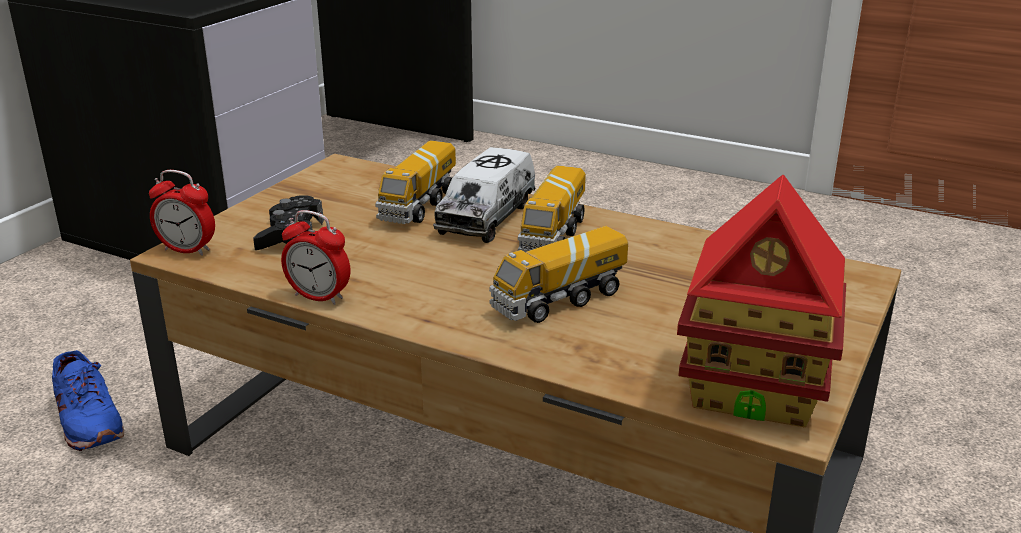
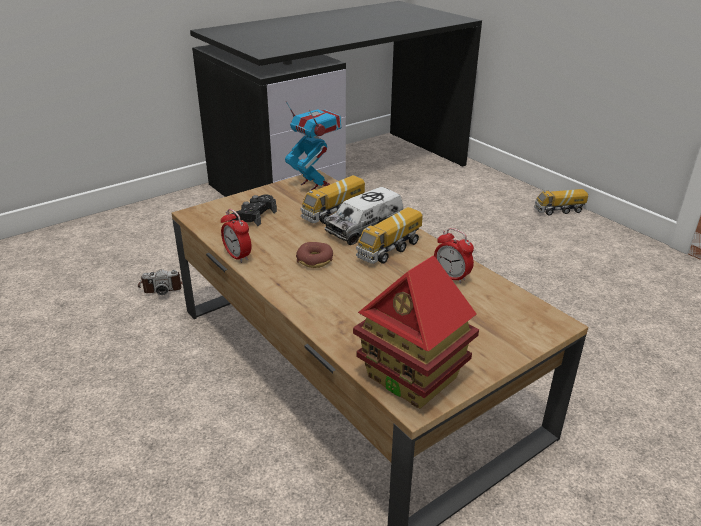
camera: 25 degrees right, 5 degrees up
blue shoe [52,350,124,451] -> camera [138,269,183,295]
alarm clock [149,170,215,256] -> alarm clock moved to [434,228,474,284]
toy truck [489,226,628,323] -> toy truck moved to [534,189,588,216]
none -> toy robot [285,101,341,190]
none -> donut [296,242,333,268]

